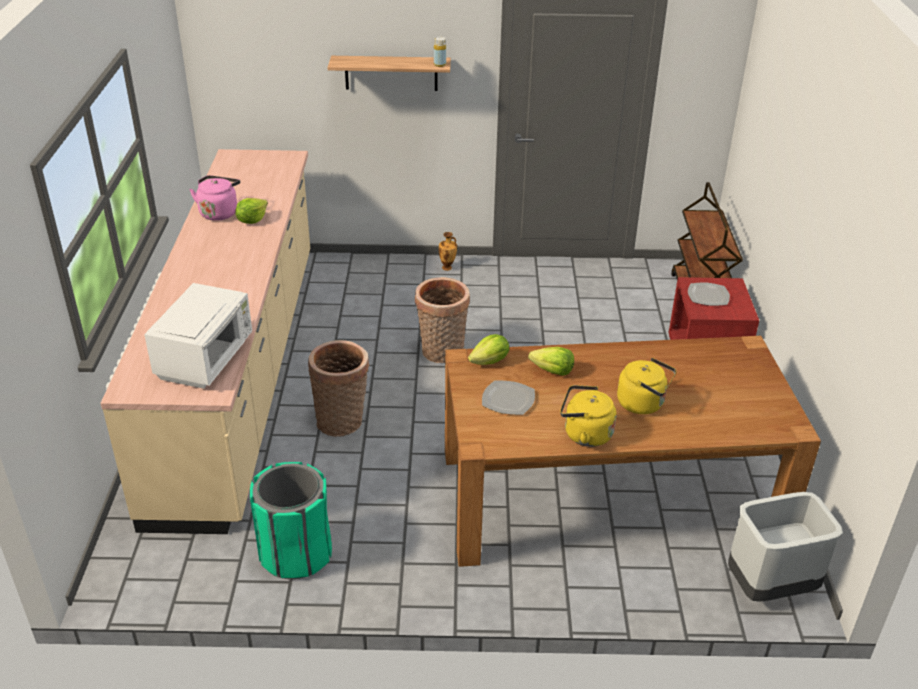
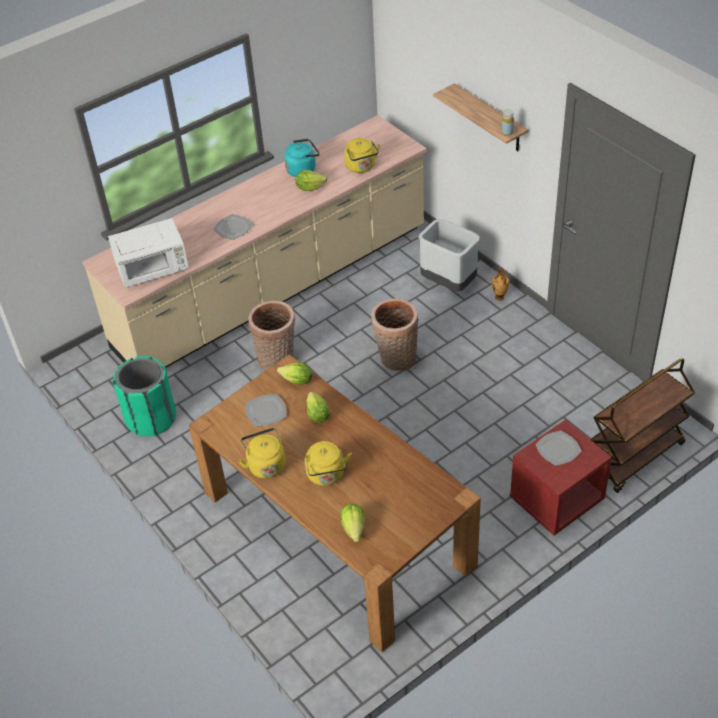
camera: 55 degrees right, 10 degrees up
pink kettle [190,175,240,221] -> turquoise kettle [284,139,320,177]
grey trash can [728,492,843,602] -> grey trash can moved to [418,219,480,292]
none -> plate [213,214,253,240]
none -> lettuce [341,504,364,542]
none -> yellow kettle [344,138,380,173]

